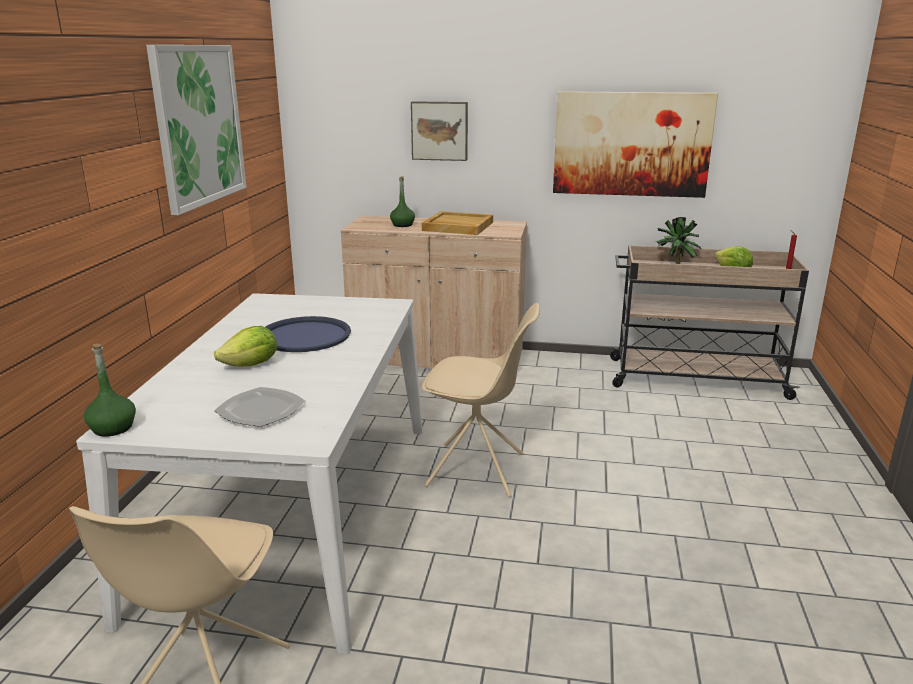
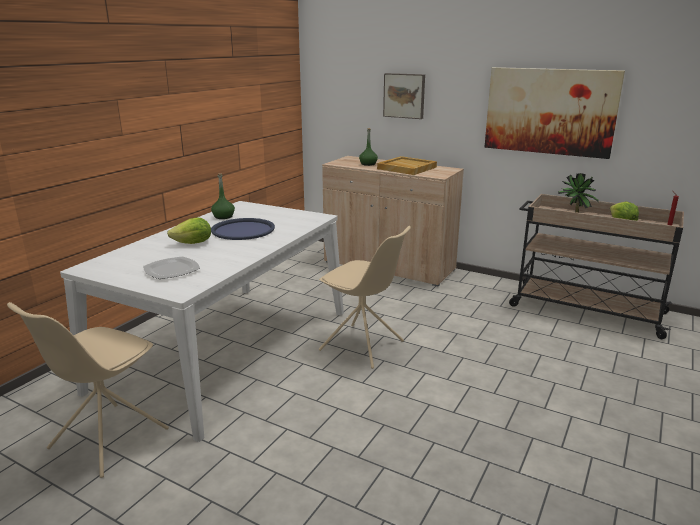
camera: 20 degrees right, 0 degrees up
green bottle [84,344,136,436] -> green bottle moved to [211,173,235,219]
picture [146,45,247,215] -> none

